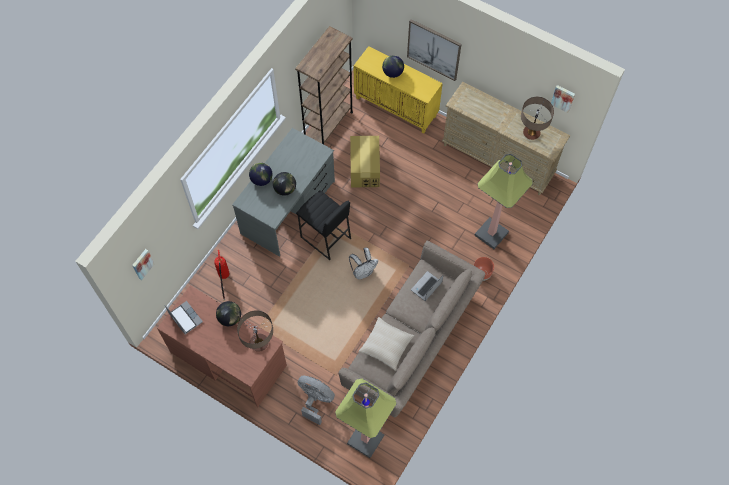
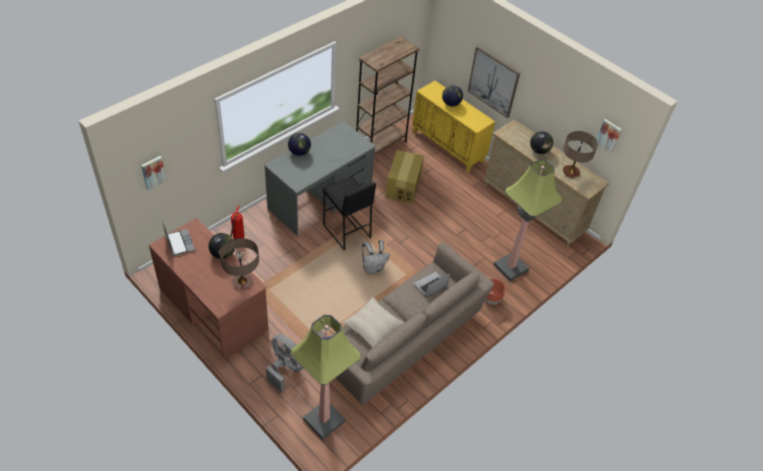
camera: 10 degrees right, 15 degrees down
globe [273,172,296,196] -> globe moved to [530,131,553,154]

